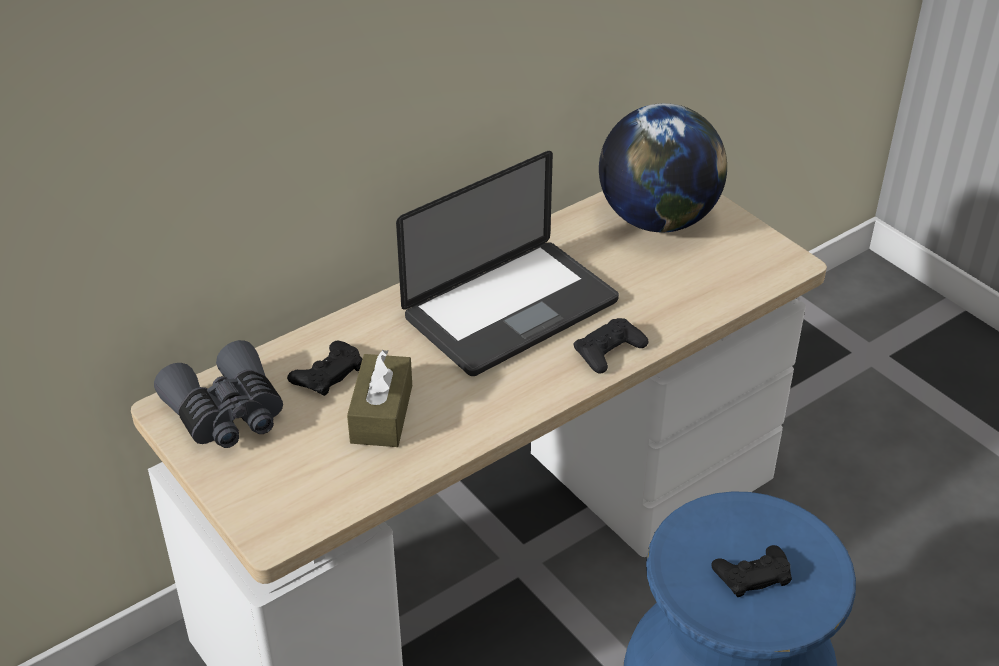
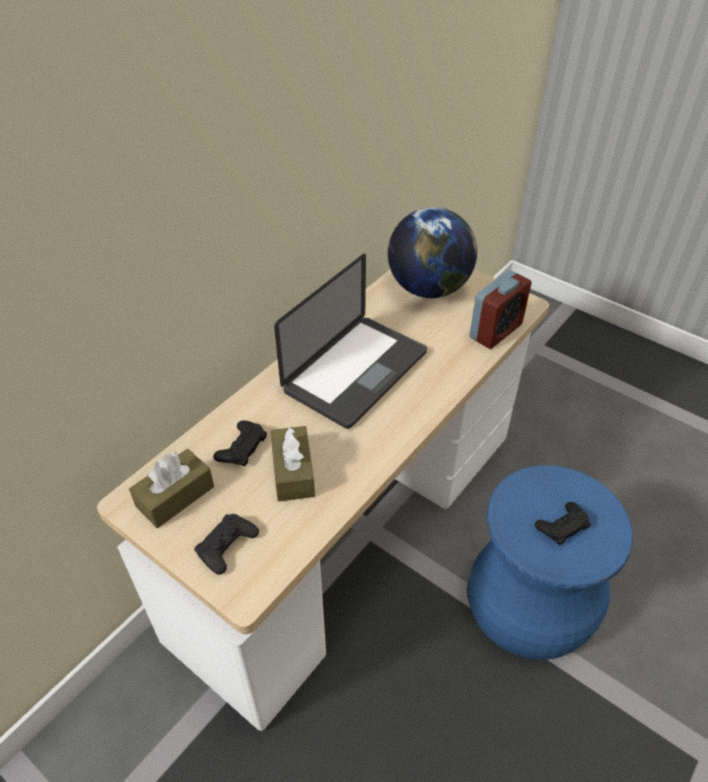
camera: 15 degrees left, 5 degrees up
grey binoculars [154,340,283,448] -> brown tissue box [129,449,214,528]
black game controller [573,318,649,374] -> black game controller moved to [194,514,259,575]
none -> alarm clock [469,270,532,349]

